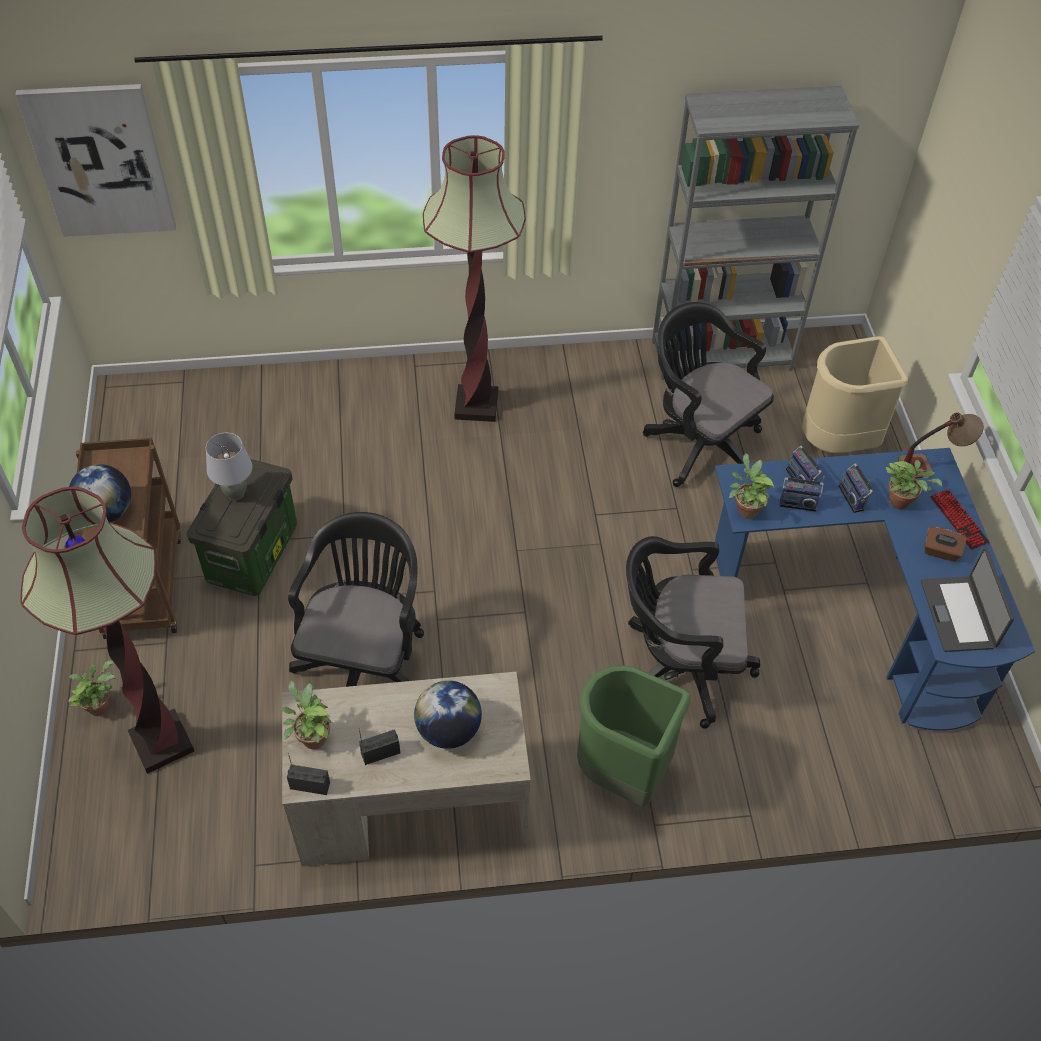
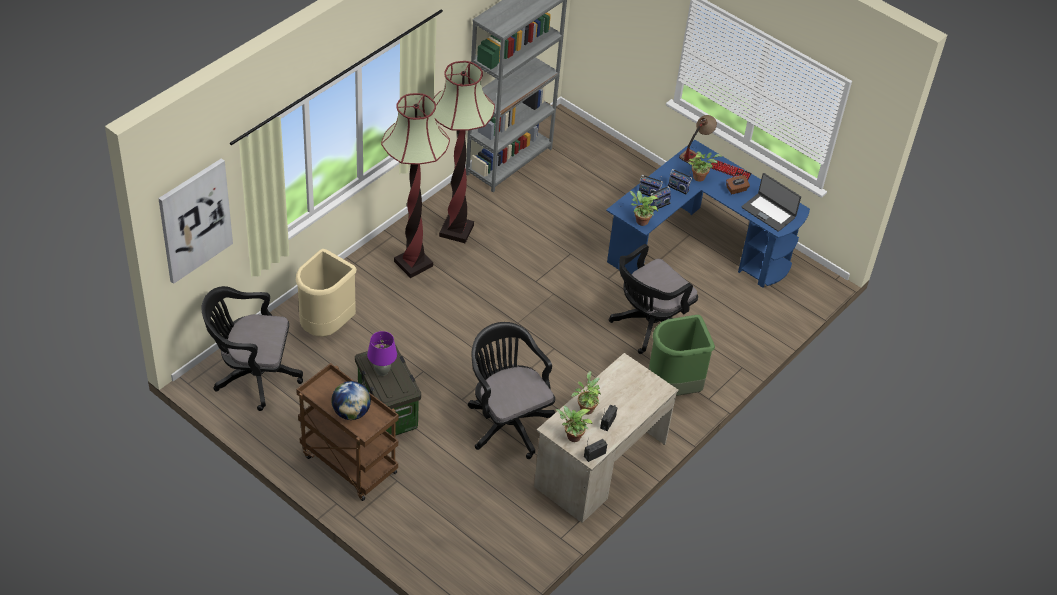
camera: 45 degrees left, 5 degrees down
floor lamp [20,487,194,774] -> floor lamp moved to [433,61,495,243]
potted plant [69,660,116,716] -> potted plant moved to [571,371,601,415]
grey table lamp [206,433,252,500] -> purple table lamp [367,331,397,376]
globe [414,680,482,749] -> none
black office chair [643,302,774,487] -> black office chair moved to [202,286,303,411]
beige trash can [802,336,908,453] -> beige trash can moved to [296,249,357,336]

